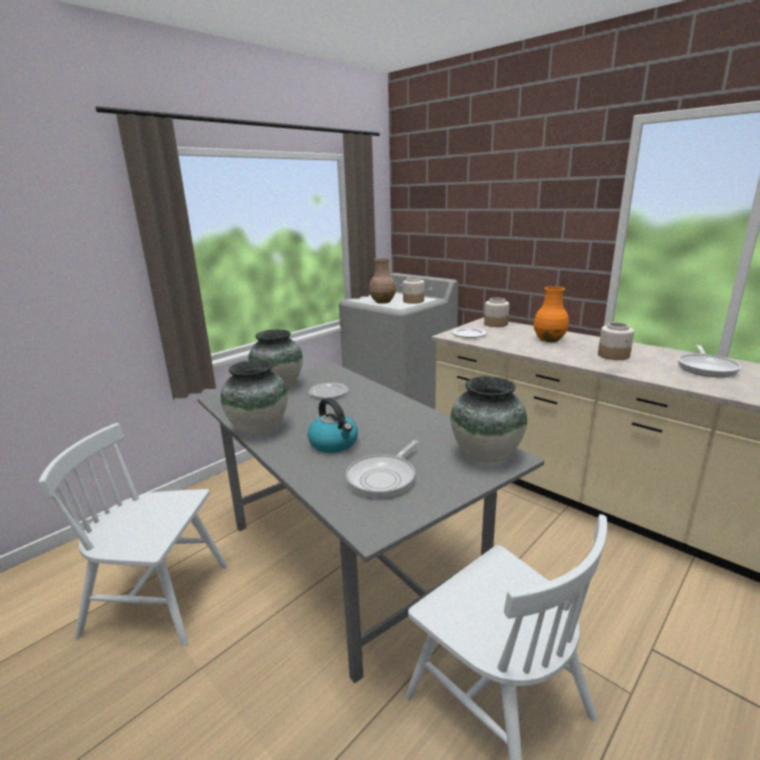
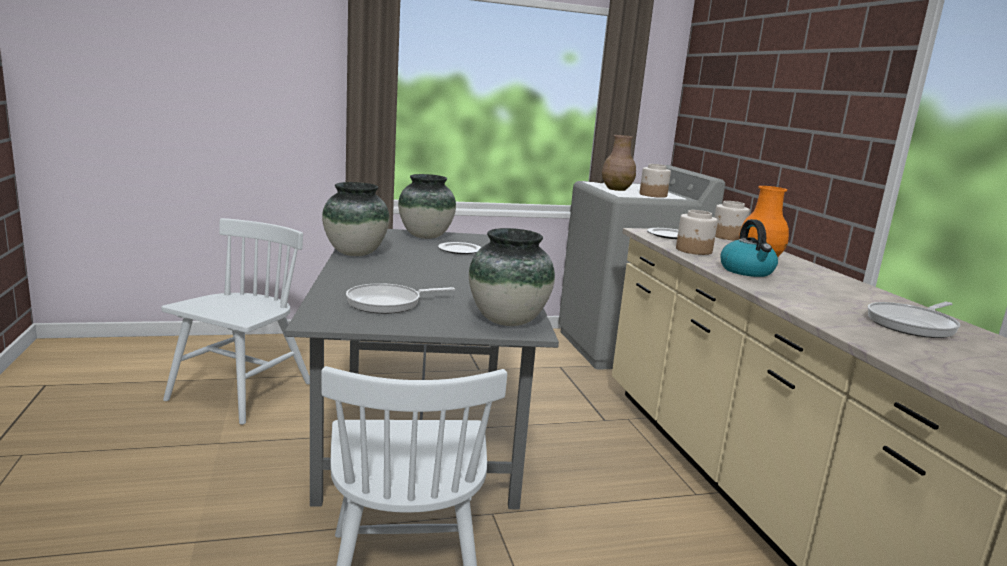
camera: 30 degrees right, 5 degrees down
white chair [39,423,228,646] -> white chair turned 75 degrees clockwise [161,218,310,425]
kettle [307,398,358,453] -> kettle moved to [721,219,778,277]
jar [598,322,634,360] -> jar moved to [676,210,718,255]

